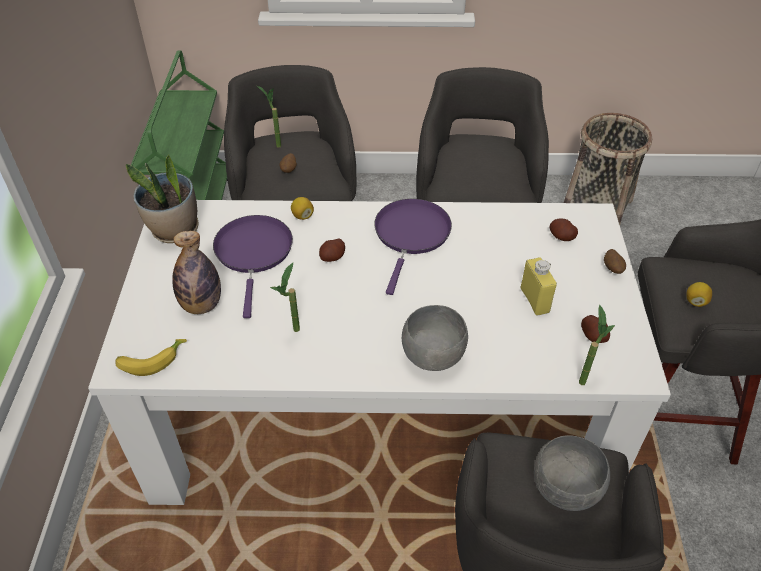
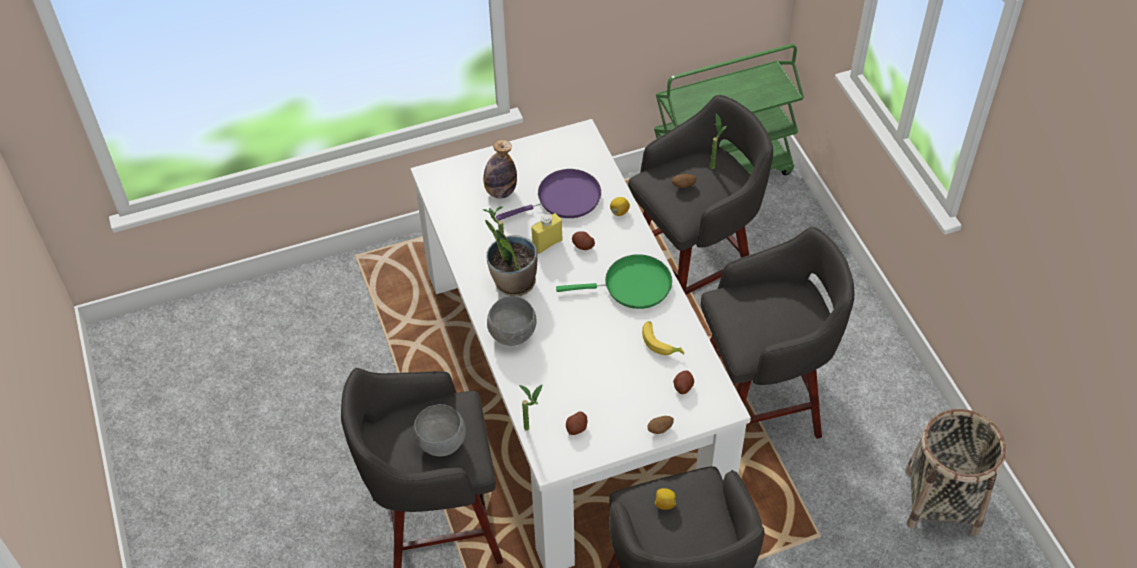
camera: 70 degrees right, 5 degrees up
banana [116,339,187,376] -> banana moved to [642,322,684,355]
potted plant [126,154,199,243] -> potted plant moved to [485,220,537,296]
purple frying pan [374,199,452,295] -> green frying pan [556,254,672,309]
yellow bottle [521,258,557,316] -> yellow bottle moved to [531,213,563,254]

